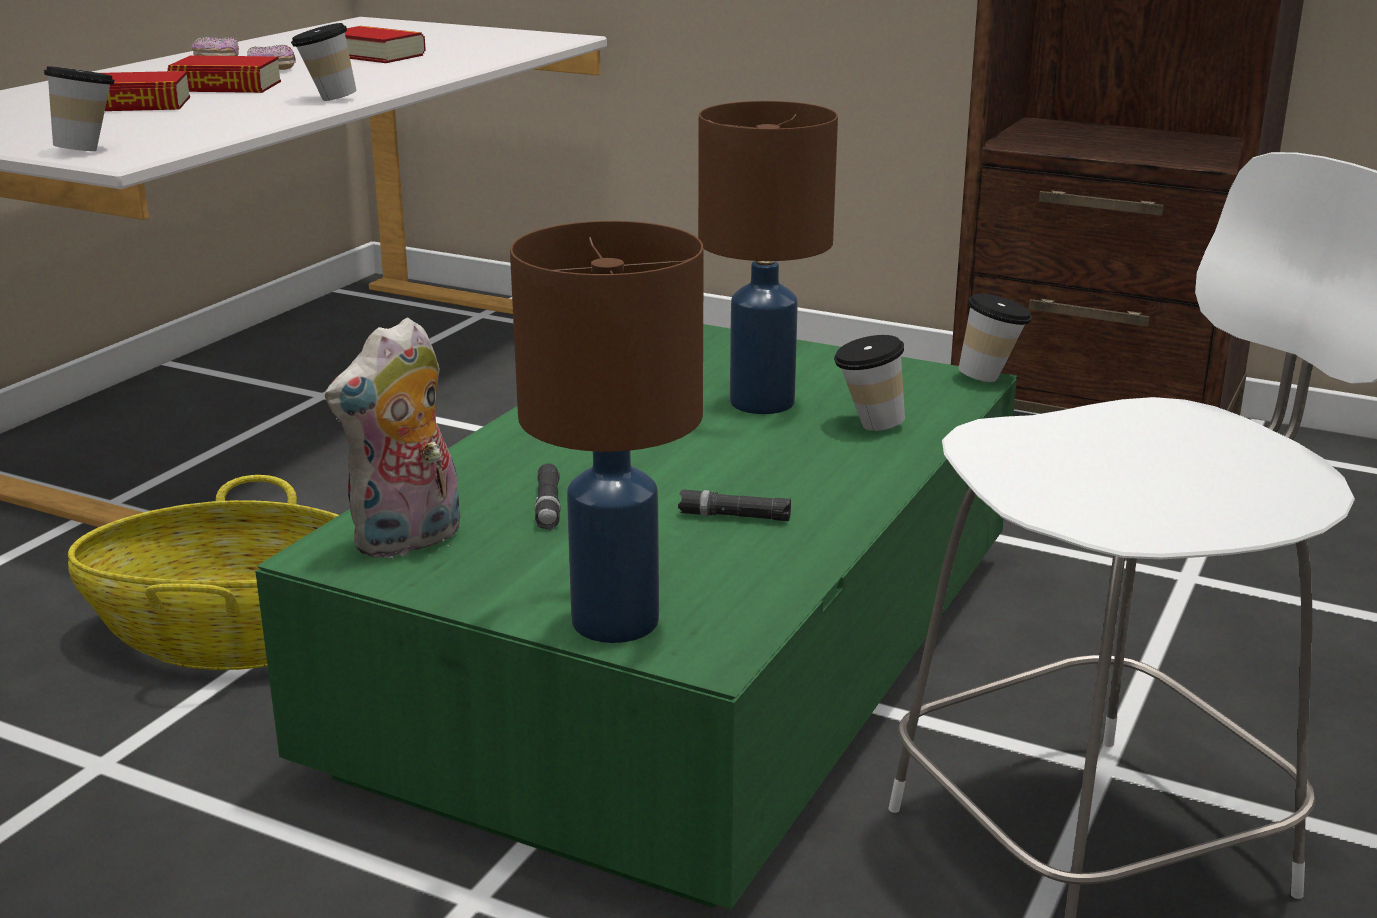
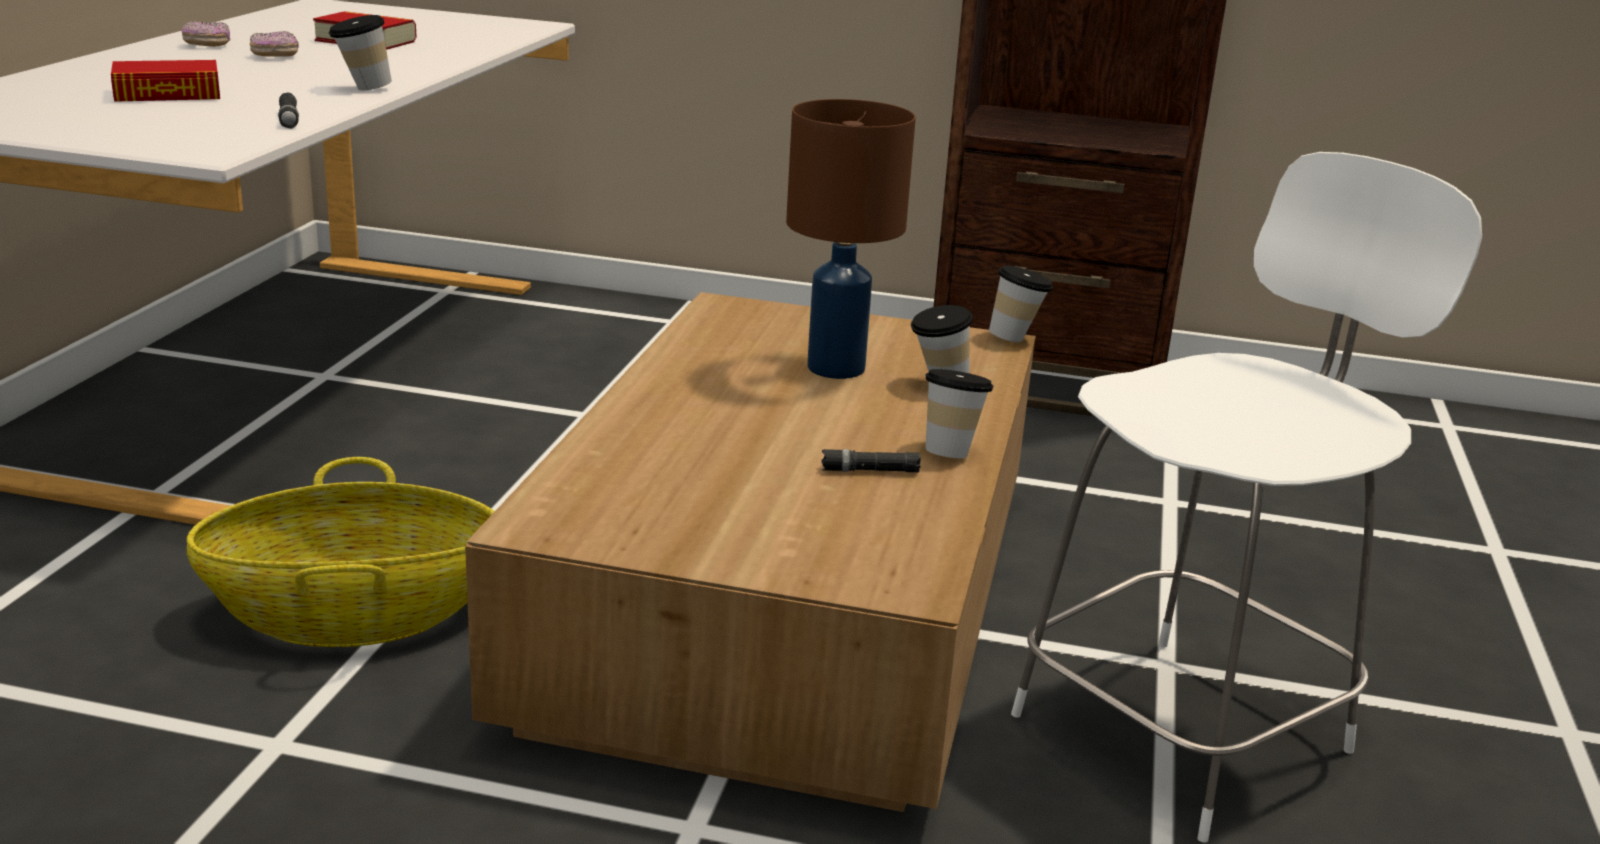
camera: 15 degrees left, 0 degrees up
cup [44,66,115,151] -> cup moved to [925,369,994,458]
book [167,55,281,93] -> none
green coffee table [255,324,1017,909] -> brown coffee table [465,292,1036,812]
plush toy [325,317,461,559] -> none
brown table lamp [510,221,704,643] -> none
black flashlight [534,463,561,530] -> black flashlight moved to [278,93,299,129]

